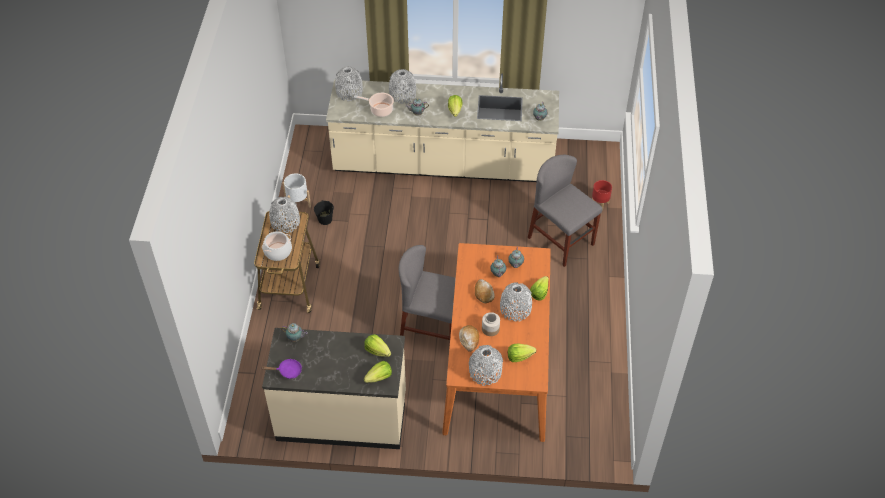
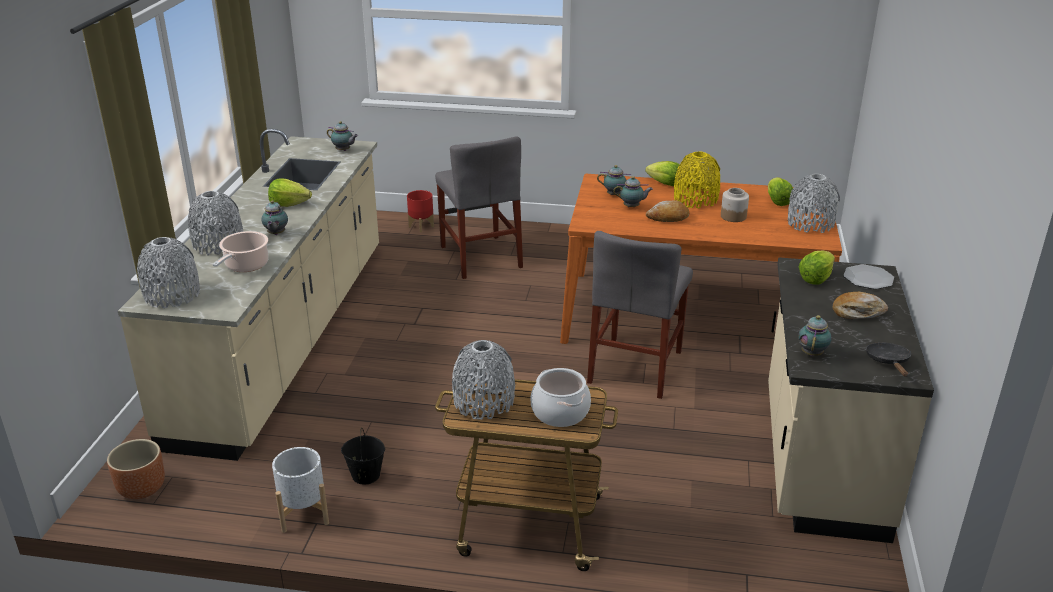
camera: 85 degrees left, 20 degrees down
purple frying pan [262,359,302,379] -> black frying pan [866,342,911,377]
lettuce [364,361,392,383] -> plate [843,264,894,289]
bread [459,325,479,352] -> bread moved to [832,292,888,319]
grey vase [500,282,532,321] -> yellow vase [674,151,720,208]
grey chair [528,155,603,267] -> grey chair turned 75 degrees counterclockwise [435,136,523,279]
none -> brown planter [107,439,165,499]

